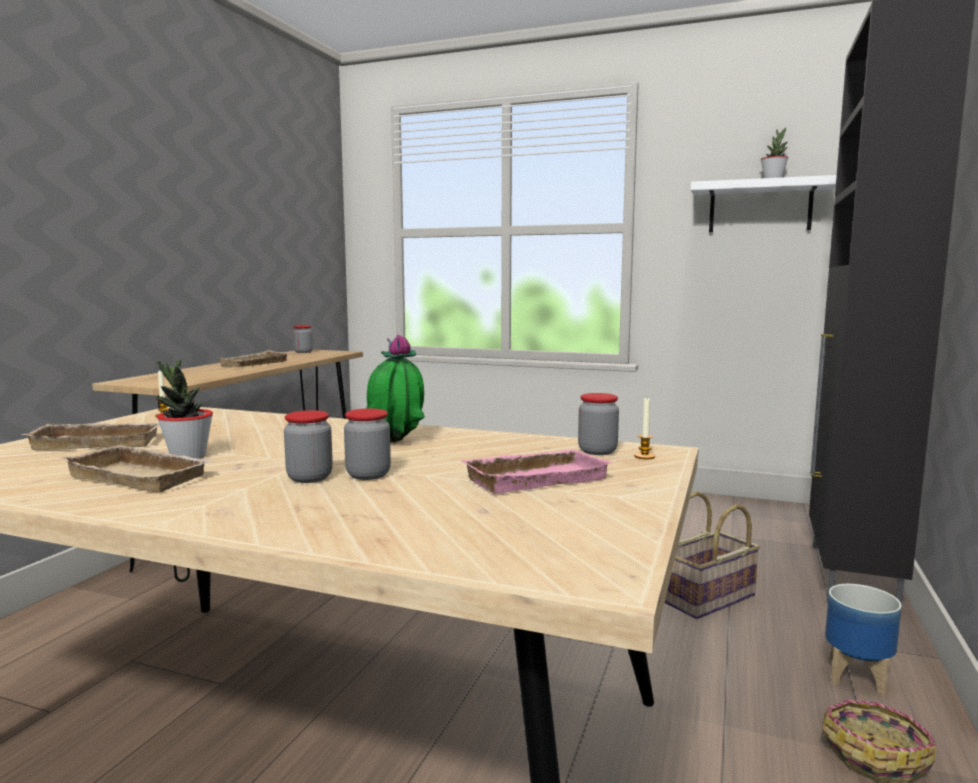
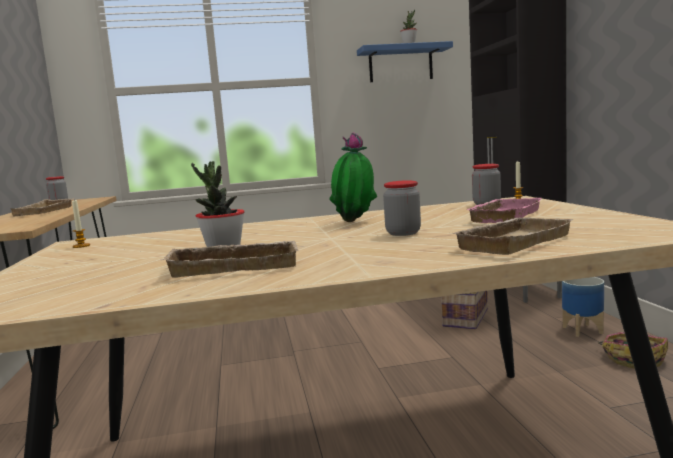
camera: 30 degrees left, 0 degrees up
beige tray [21,423,160,450] -> beige tray moved to [452,218,574,255]
jar [284,410,333,483] -> none
white shelf [691,175,837,232] -> blue shelf [357,41,453,82]

